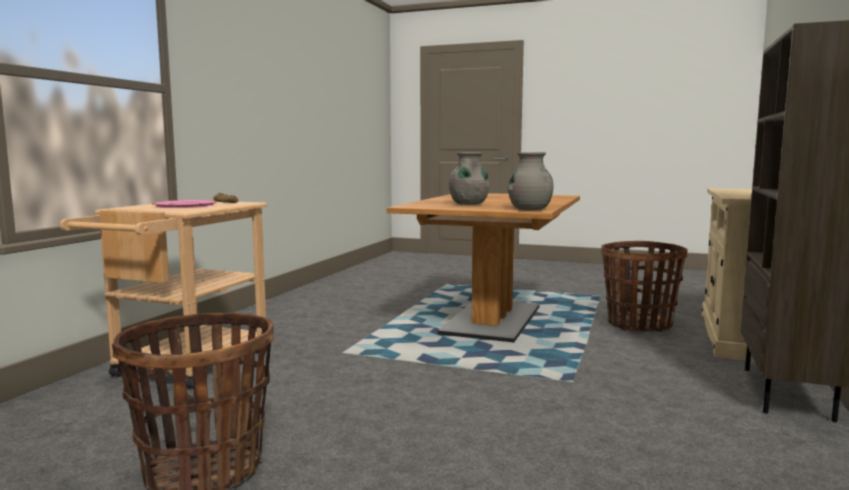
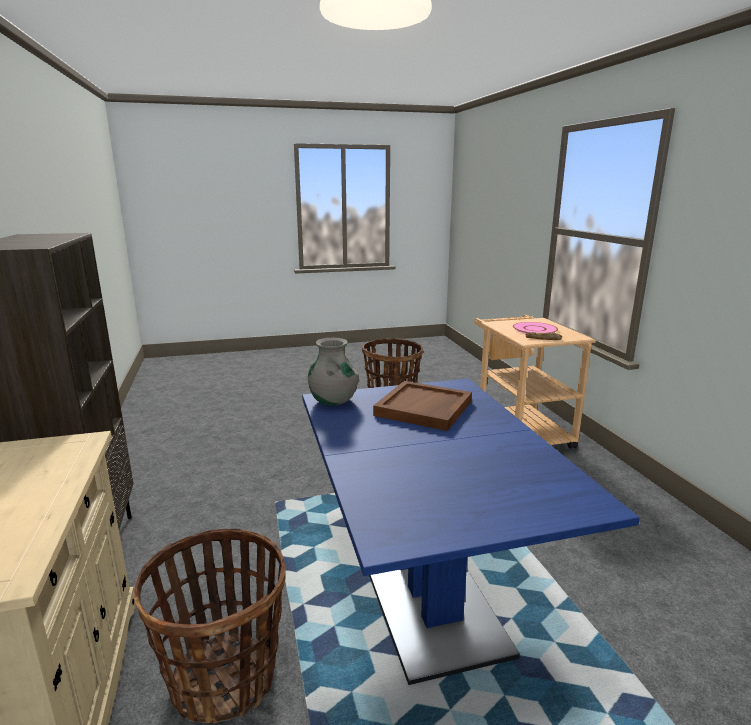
camera: 145 degrees right, 10 degrees up
brown dining table [387,193,580,342] -> blue dining table [302,378,640,685]
grey vase [449,152,489,205] -> brown tray [373,381,472,431]

